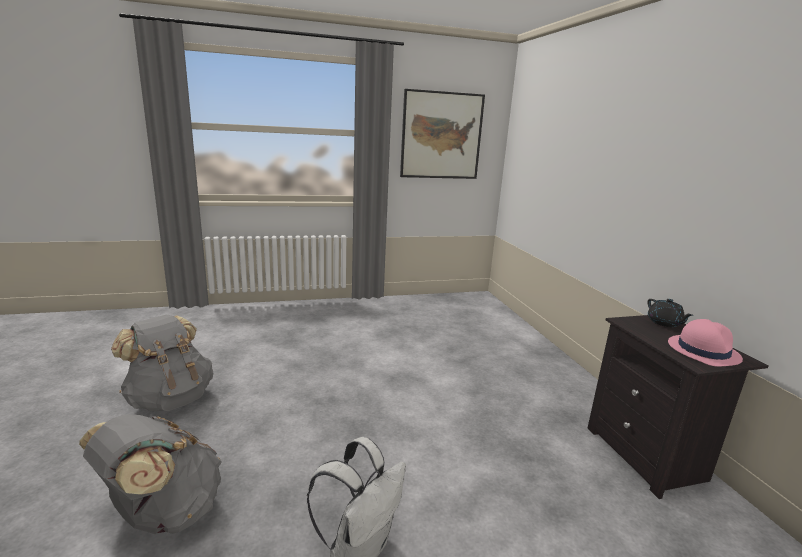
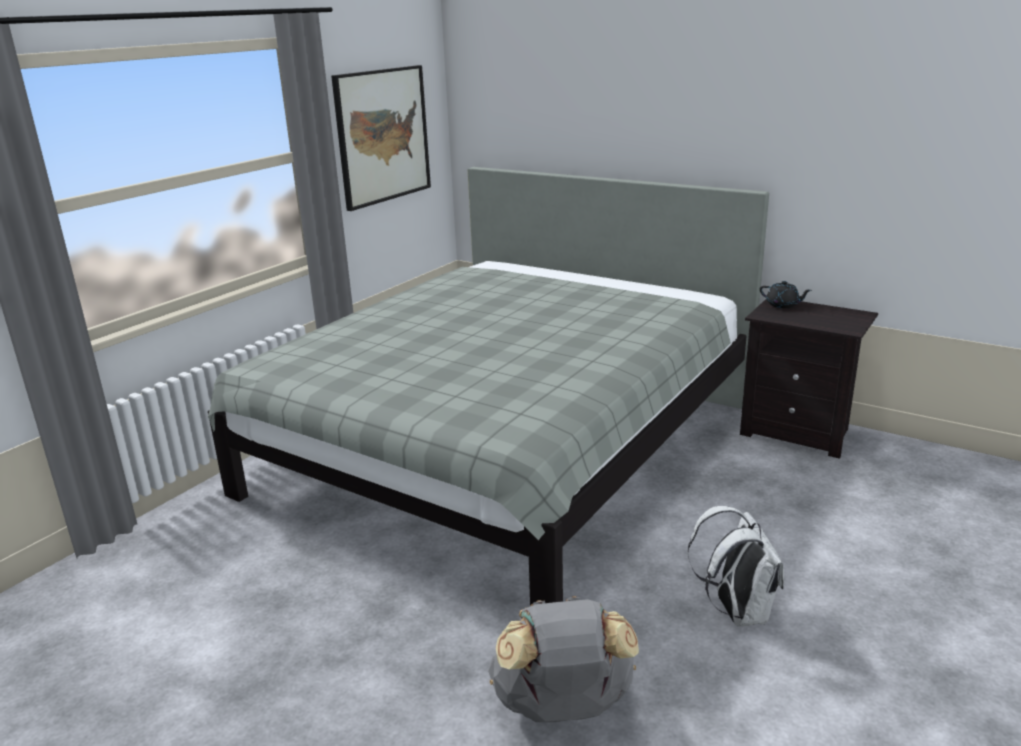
camera: 40 degrees left, 5 degrees up
grey backpack [111,314,213,411] -> none
pink hat [668,319,743,367] -> none
none -> grey bed [208,167,769,606]

